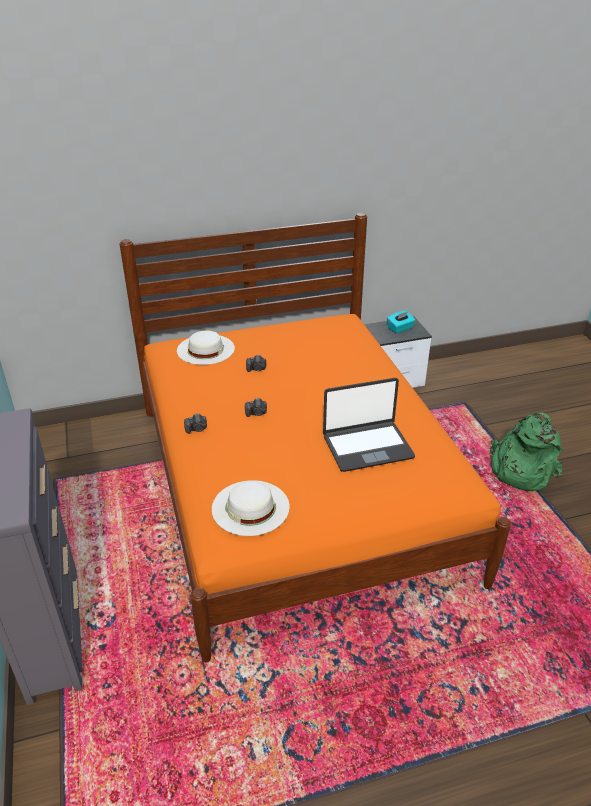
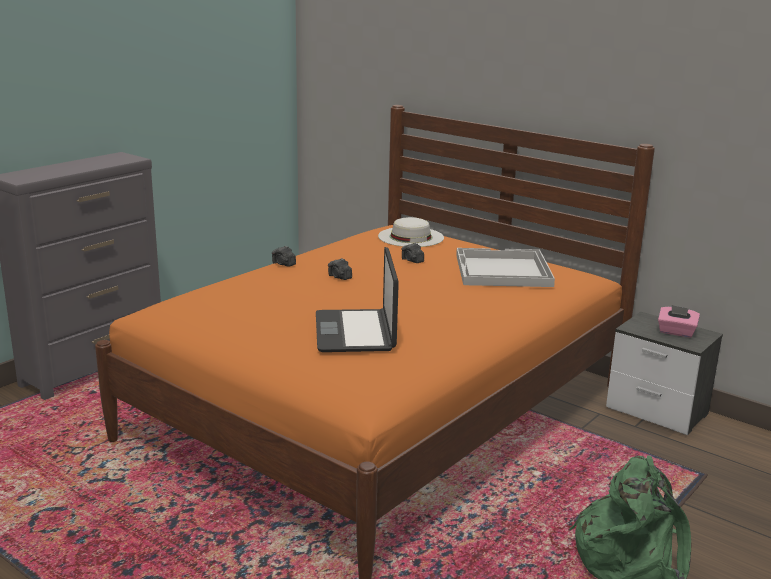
camera: 55 degrees right, 15 degrees down
white hat [212,480,290,536] -> none
laptop [323,378,415,472] -> laptop turned 45 degrees clockwise [316,247,399,352]
turquoise tissue box [387,311,415,334] -> pink tissue box [658,305,700,338]
none -> white tray [456,248,555,287]

